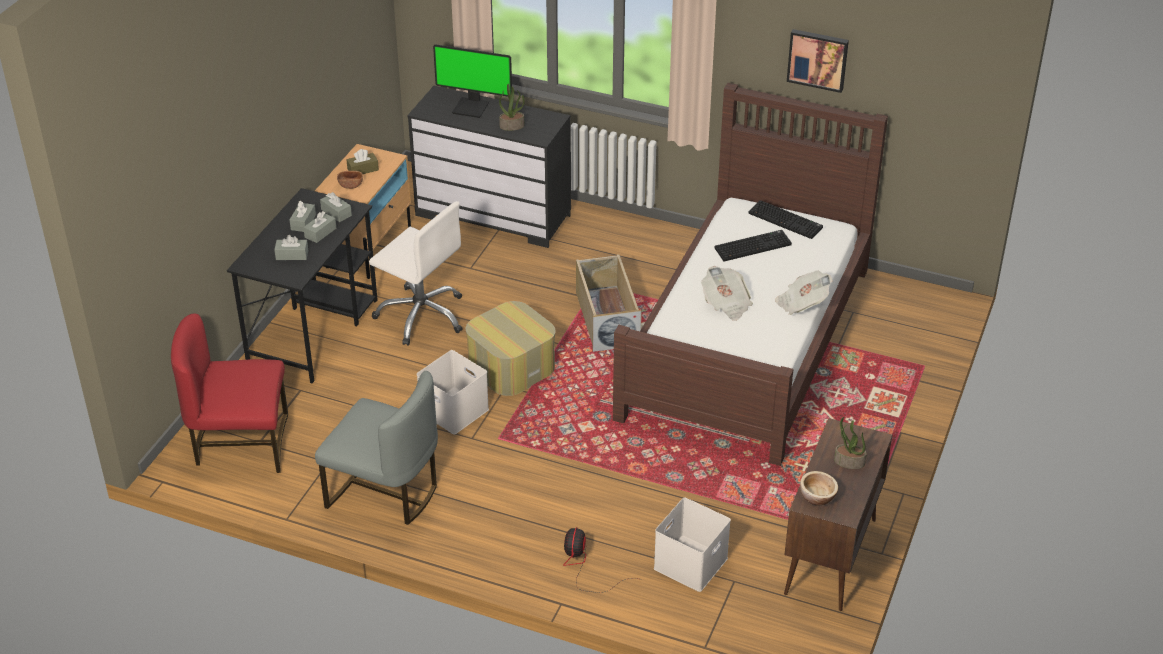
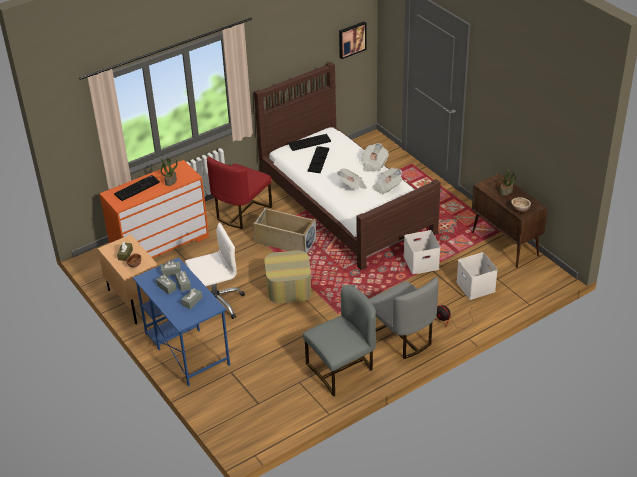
camera: 55 degrees left, 0 degrees up
red chair [171,314,288,473] -> red chair moved to [207,157,272,229]
black desk [227,188,378,383] -> blue desk [133,257,230,386]
black dresser [407,86,571,248] -> orange dresser [99,160,209,258]
white storage box [417,350,489,434] -> white storage box moved to [404,230,440,274]
monitor [433,44,512,118] -> keyboard [114,175,160,201]
picture [787,29,849,93] -> picture moved to [339,21,367,59]
none -> grey chair [369,277,438,359]
none -> newspaper [372,168,402,195]

